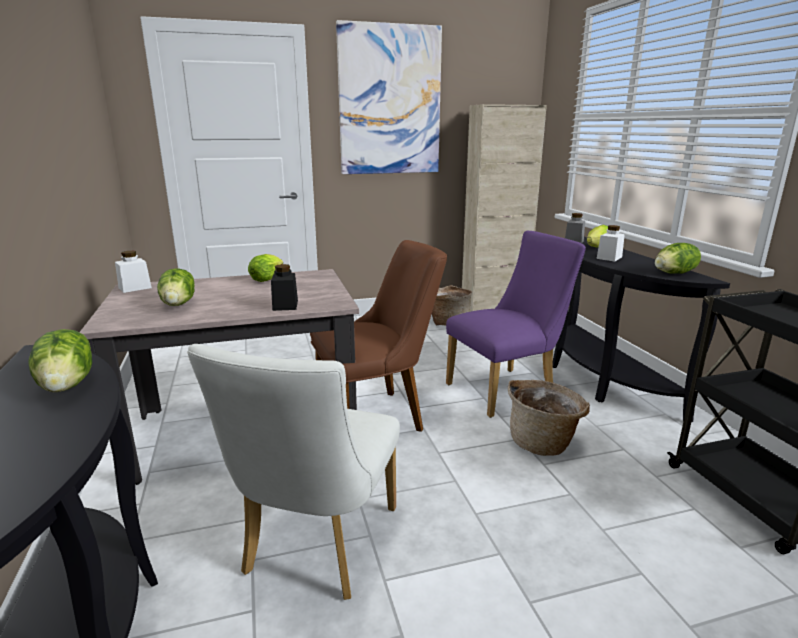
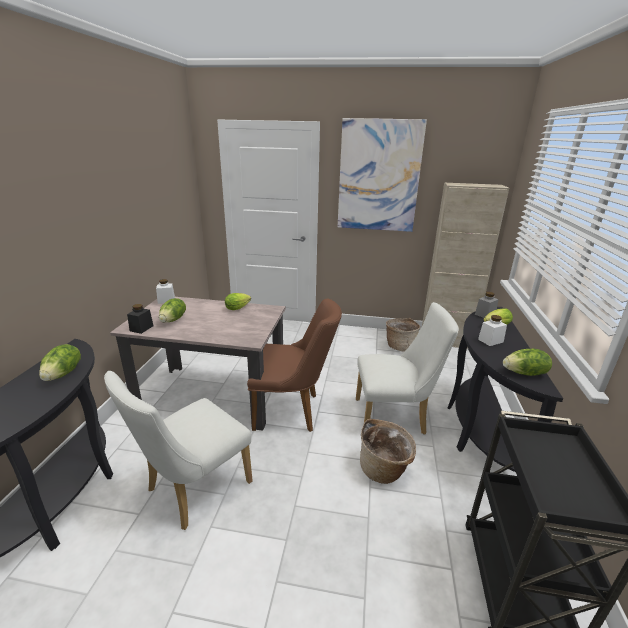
camera: 25 degrees right, 5 degrees up
black jar [271,264,298,311] -> black jar moved to [127,304,154,334]
purple chair [446,231,586,418] -> white chair [356,302,459,434]

